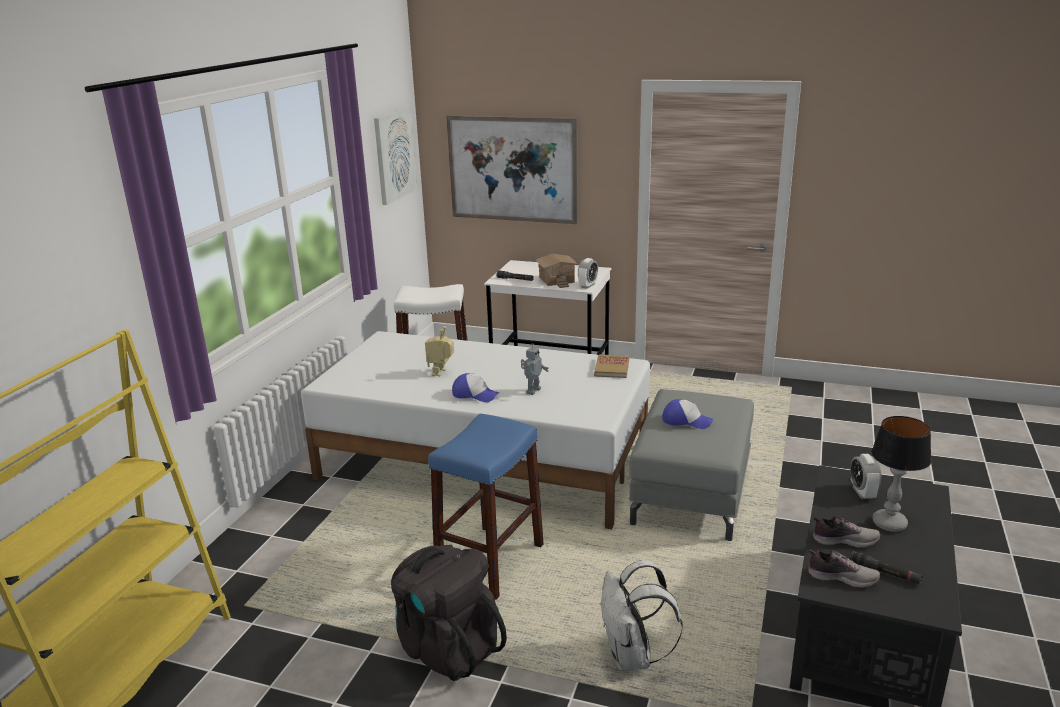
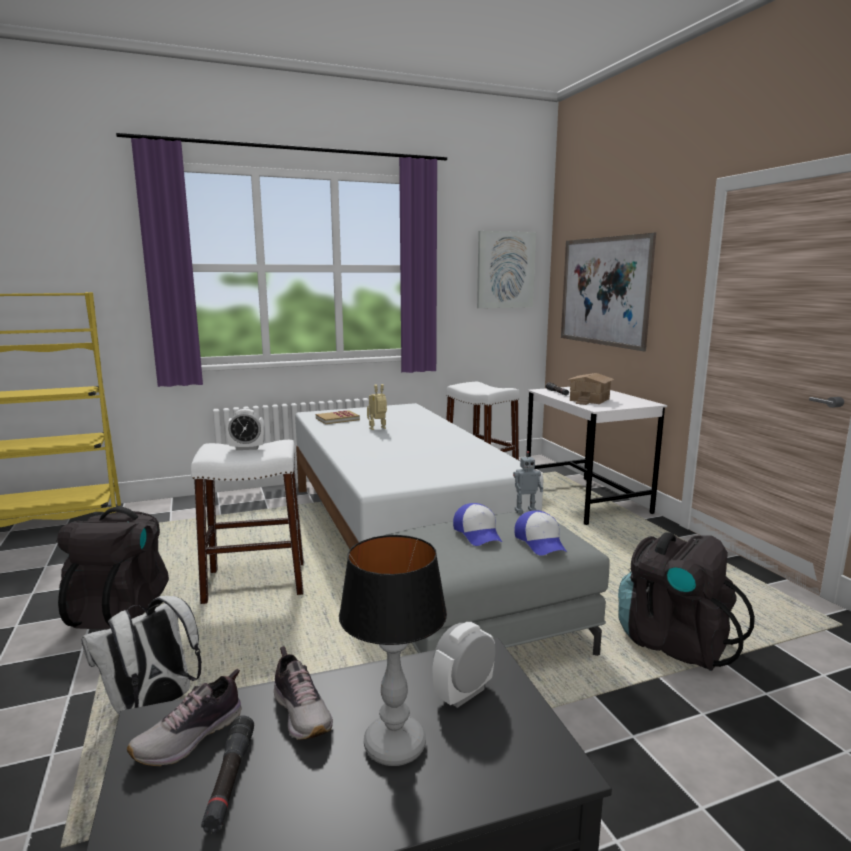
camera: 50 degrees right, 10 degrees down
blue stool [428,414,544,600] -> white stool [191,440,304,604]
cap [452,373,499,402] -> cap moved to [514,510,567,556]
toy robot [521,343,549,395] -> toy robot moved to [513,451,543,513]
alarm clock [578,258,598,289] -> alarm clock moved to [226,409,265,450]
book [594,354,629,378] -> book moved to [316,410,360,424]
shoe [808,549,880,588] -> shoe turned 60 degrees clockwise [127,669,241,766]
none -> black backpack [618,532,755,671]

